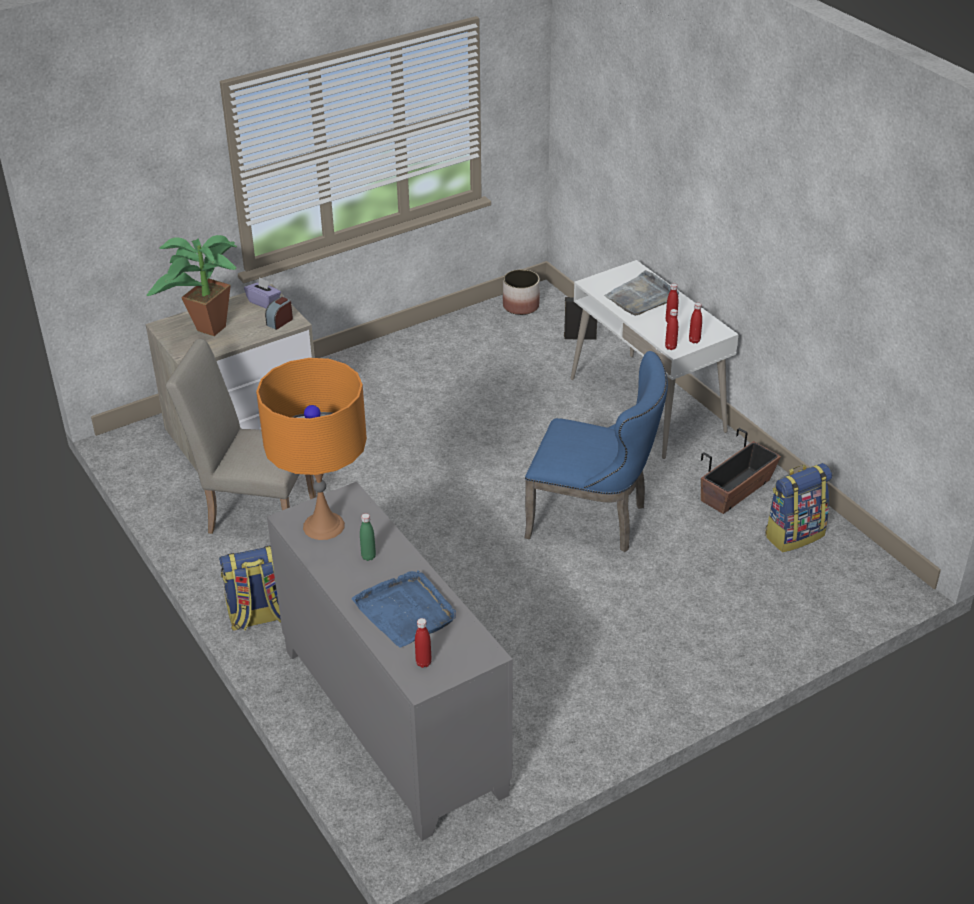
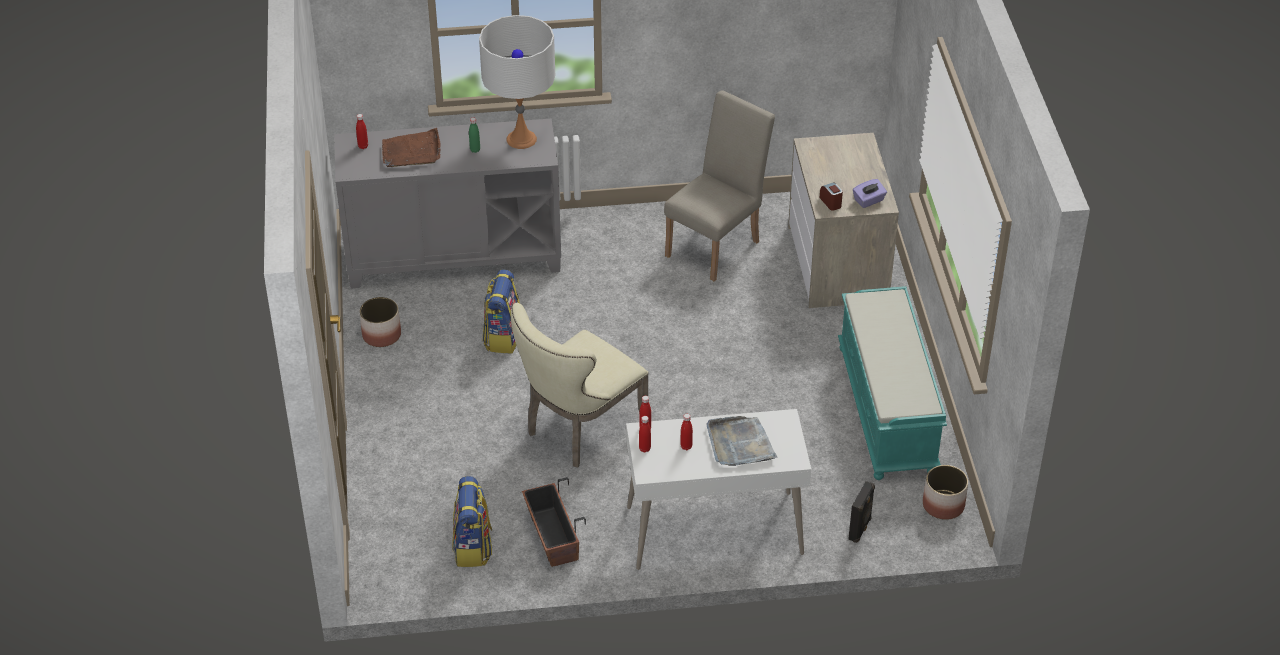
camera: 115 degrees right, 5 degrees up
potted plant [147,235,237,336] -> none
backpack [219,545,281,631] -> backpack moved to [483,269,520,353]
orange table lamp [256,358,367,540] -> white table lamp [479,15,555,149]
blue tray [352,570,456,648] -> brown tray [382,128,441,167]
blue chair [525,351,668,552] -> beige chair [511,303,649,467]
none -> planter [359,297,401,347]
none -> turquoise bench [838,286,947,480]

